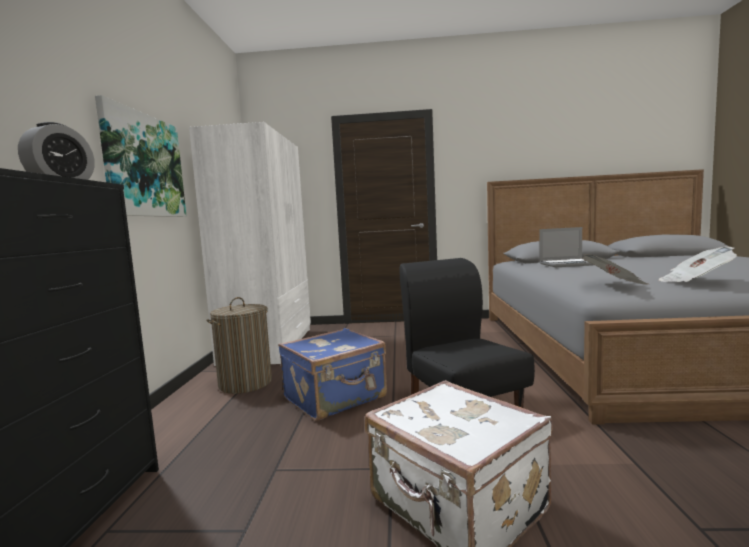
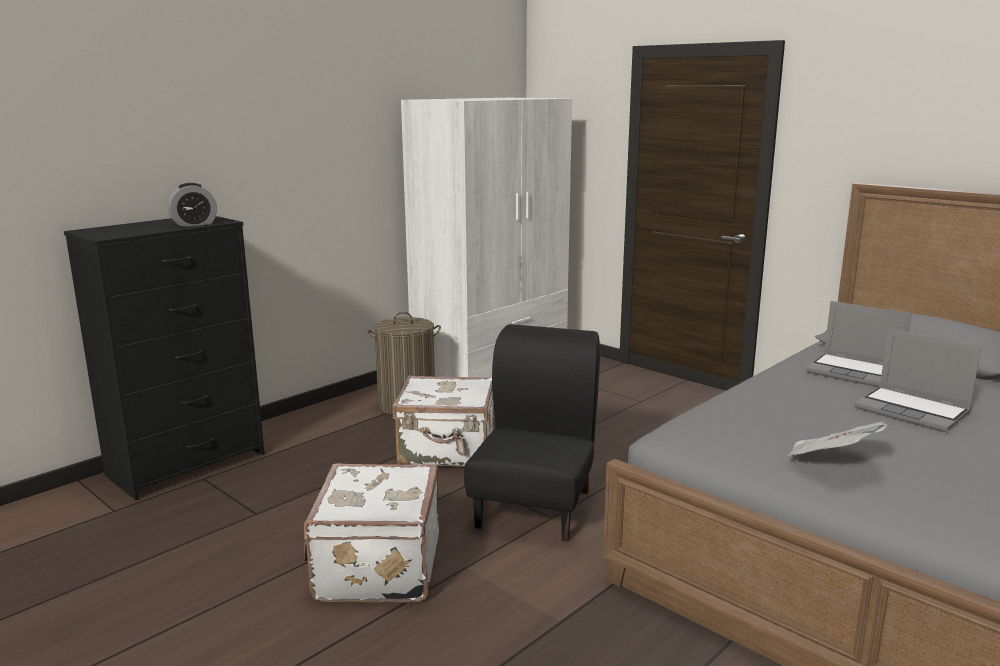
camera: 40 degrees right, 10 degrees up
picture [95,95,187,217] -> none
blue suitcase [278,328,387,421] -> white suitcase [393,375,494,467]
newspaper [582,254,648,285] -> none
none -> laptop [854,328,981,432]

